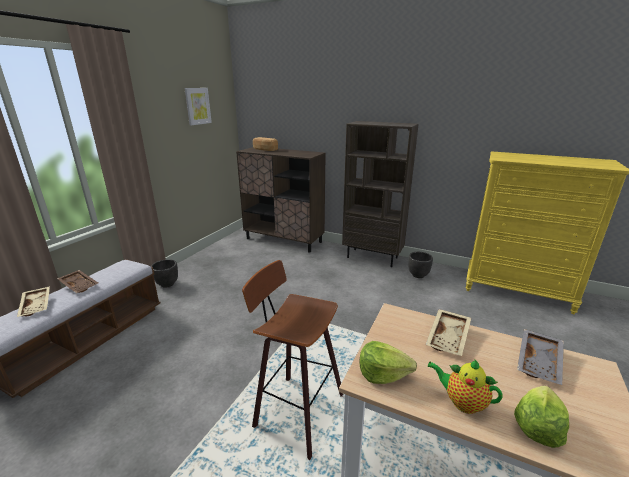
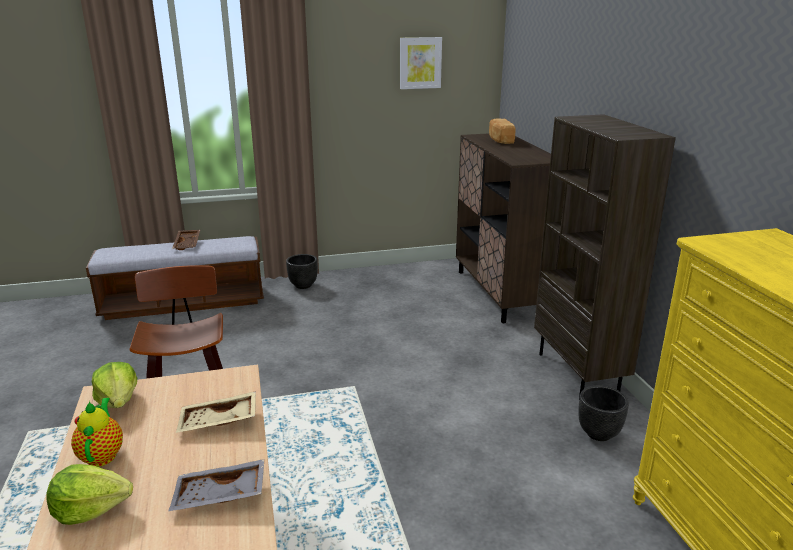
camera: 50 degrees right, 0 degrees up
beige tray [17,286,50,317] -> none

